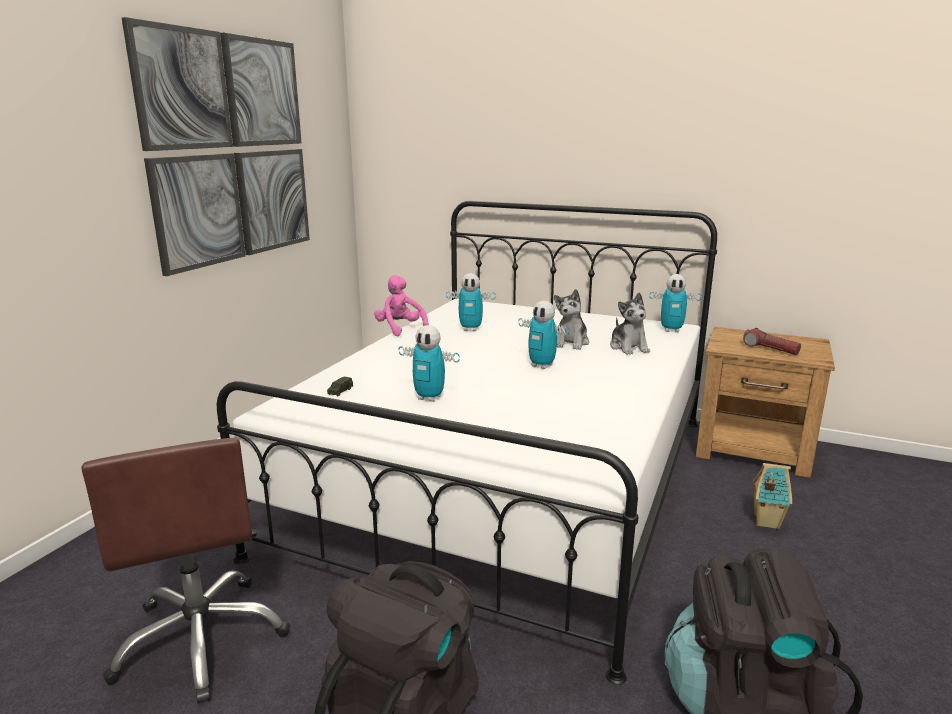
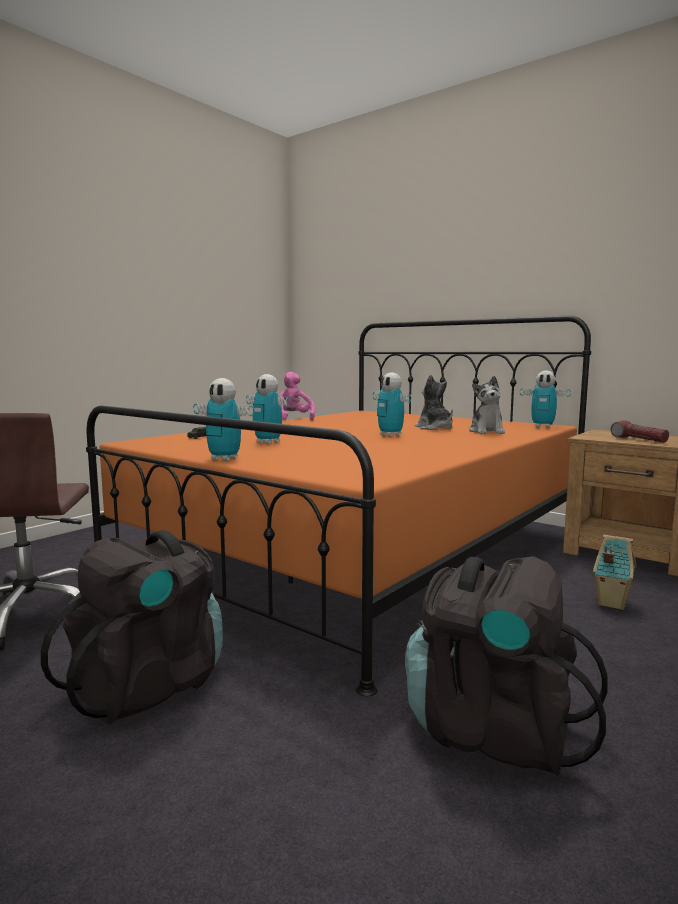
camera: 15 degrees right, 10 degrees down
picture [122,17,310,276] -> none
white bed [217,201,717,685] -> orange bed [86,315,591,696]
toy robot [446,273,496,331] -> toy robot moved to [193,378,254,461]
plush toy [554,289,589,350] -> plush toy turned 120 degrees clockwise [415,374,453,430]

